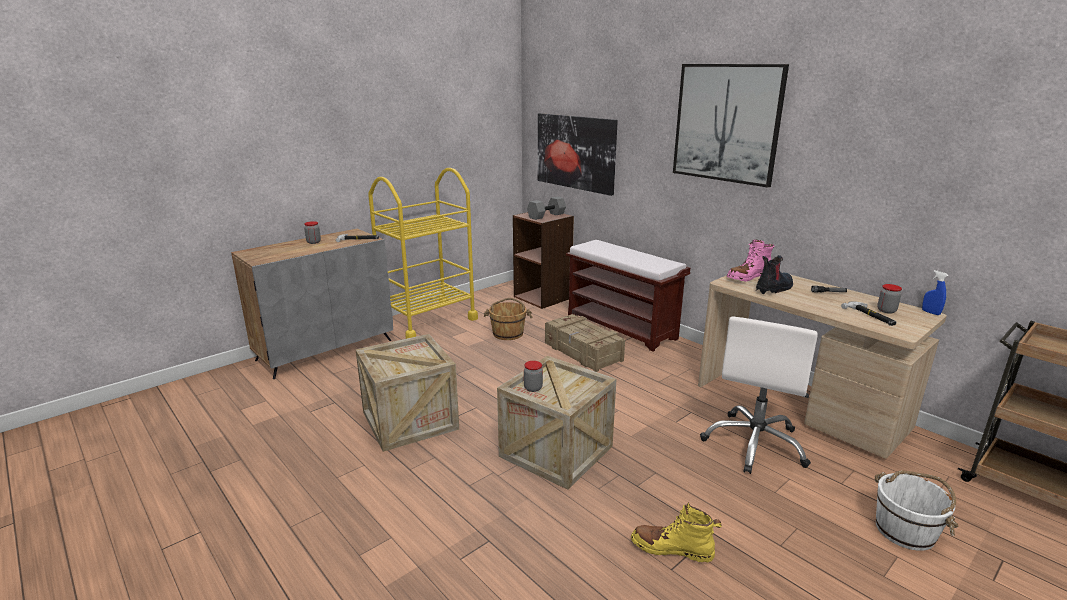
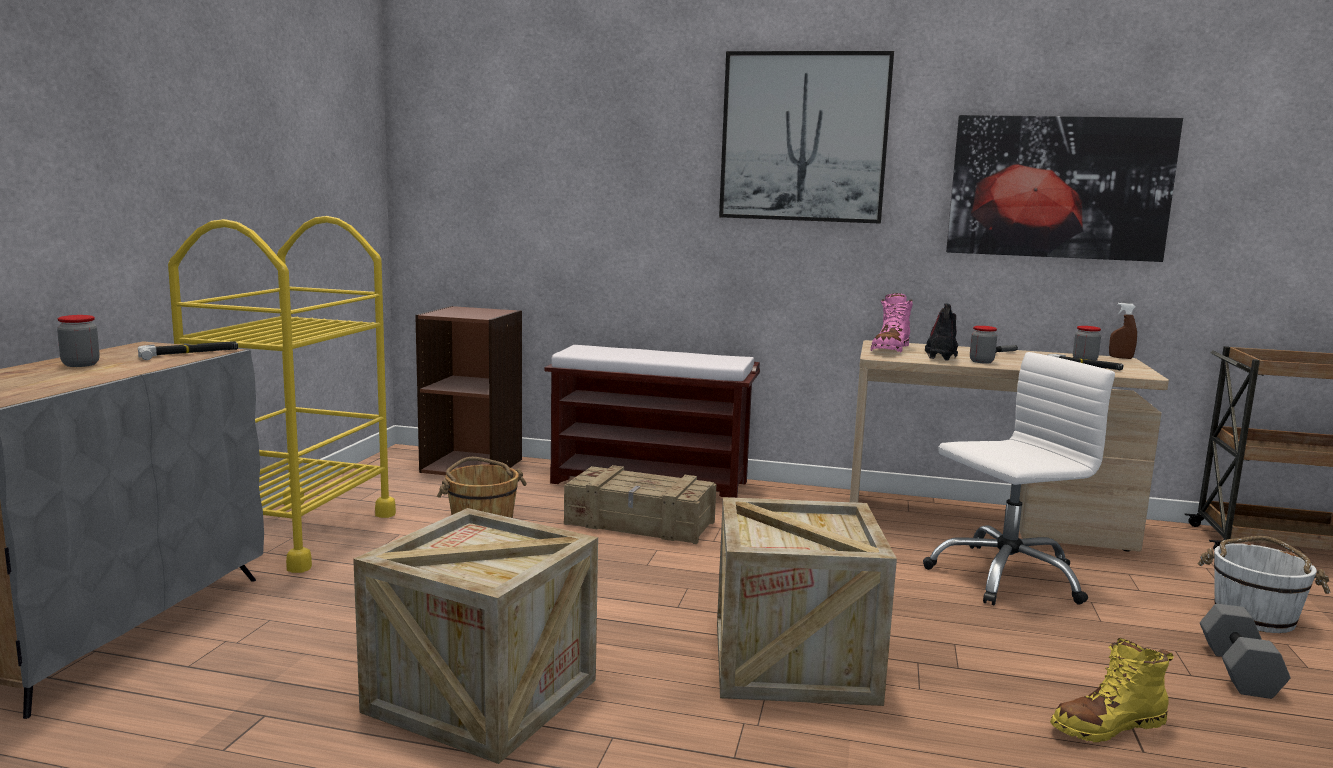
camera: 35 degrees left, 10 degrees down
jar [524,361,543,392] -> jar moved to [970,326,997,364]
grey dumbbell [527,196,566,220] -> grey dumbbell moved to [1200,604,1290,699]
picture [538,113,618,196] -> picture moved to [946,115,1183,262]
white office chair [700,317,818,474] -> white office chair turned 105 degrees counterclockwise [923,352,1115,605]
blue spray bottle [922,270,948,315] -> brown spray bottle [1109,303,1137,359]

